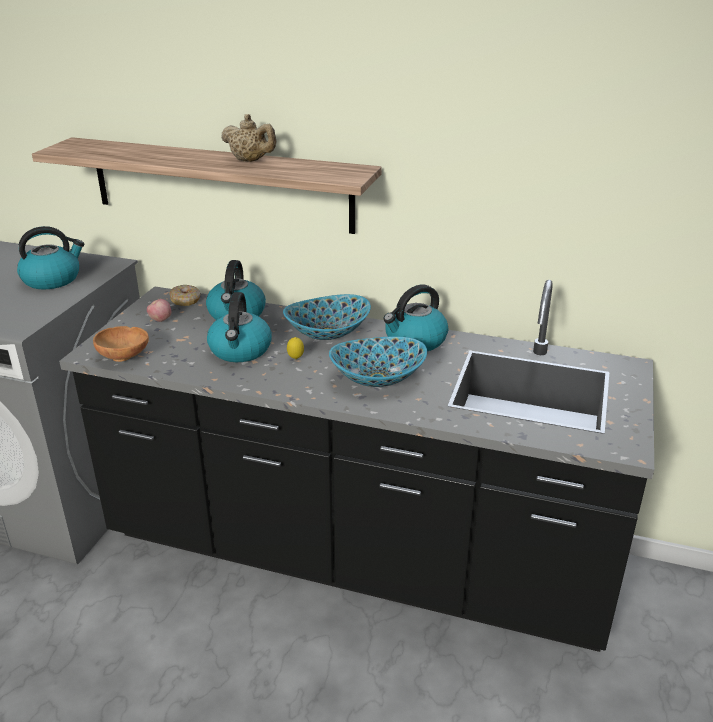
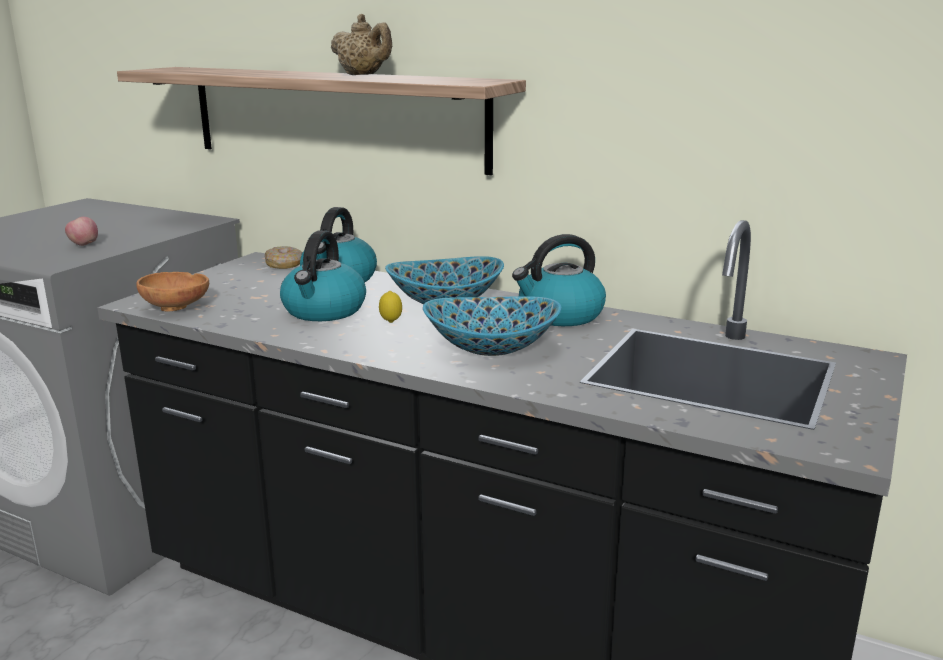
camera: 10 degrees right, 10 degrees down
kettle [17,226,84,290] -> none
apple [147,299,171,322] -> apple moved to [65,217,98,246]

